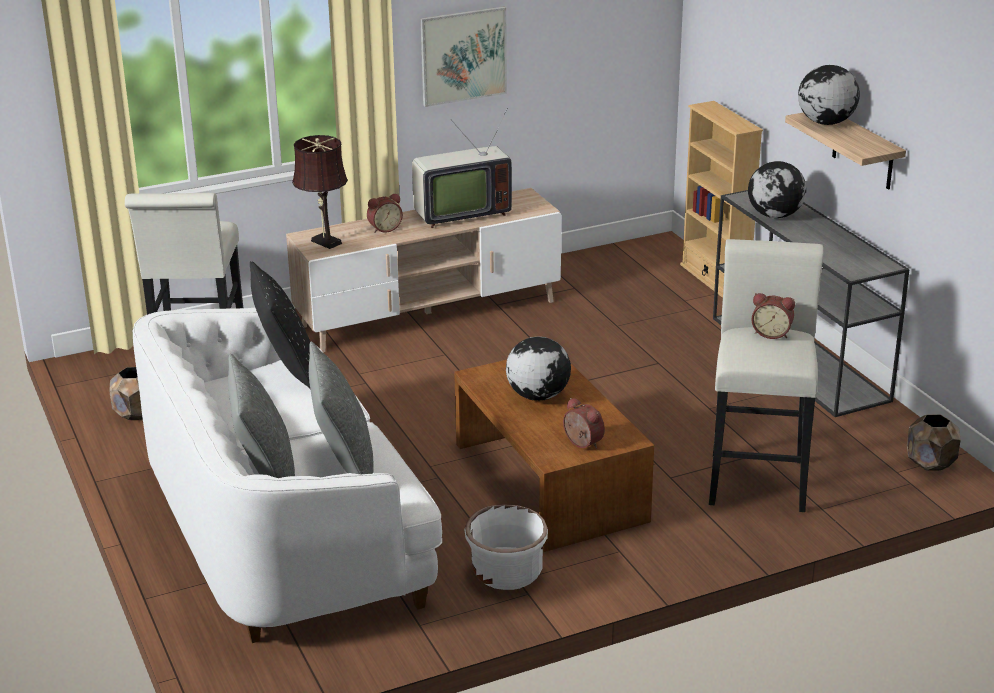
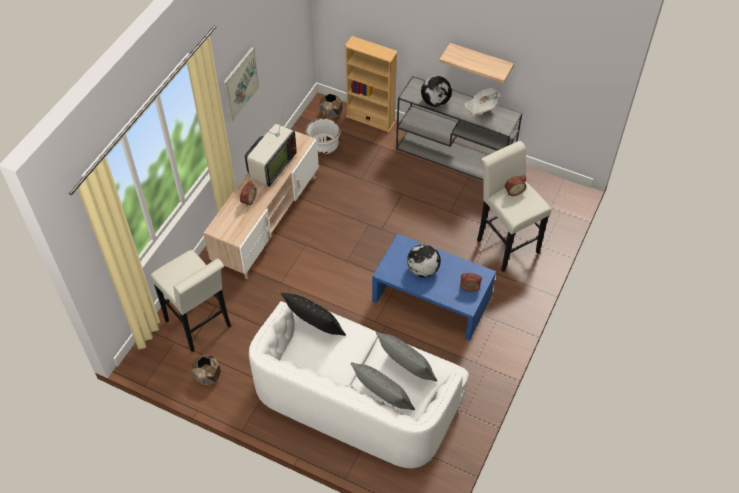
camera: 40 degrees left, 25 degrees up
brown table lamp [292,135,348,249] -> none
brown coffee table [454,360,654,552] -> blue coffee table [372,234,496,341]
white planter [464,505,548,590] -> white planter moved to [305,118,340,154]
globe [798,65,860,125] -> none
brown planter [907,414,961,471] -> brown planter moved to [319,94,342,119]
none -> newspaper [465,88,500,116]

